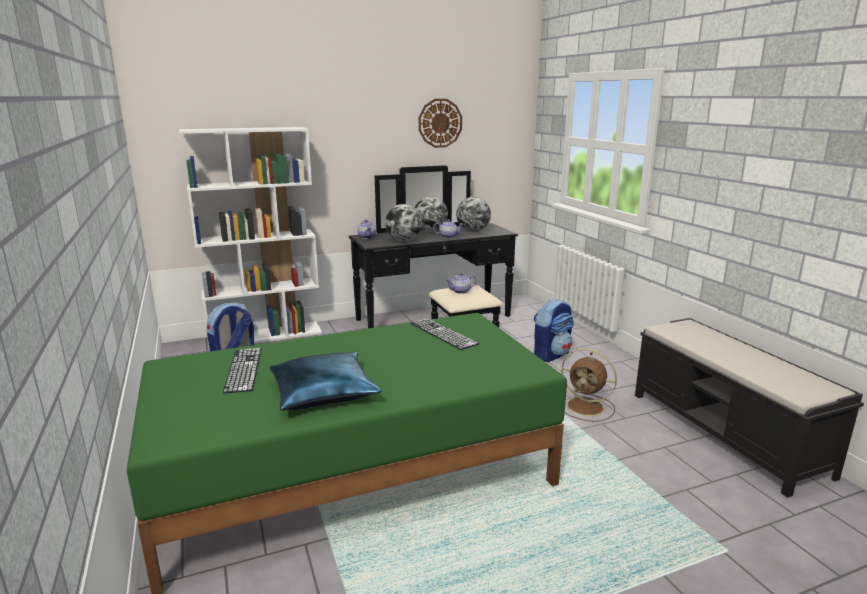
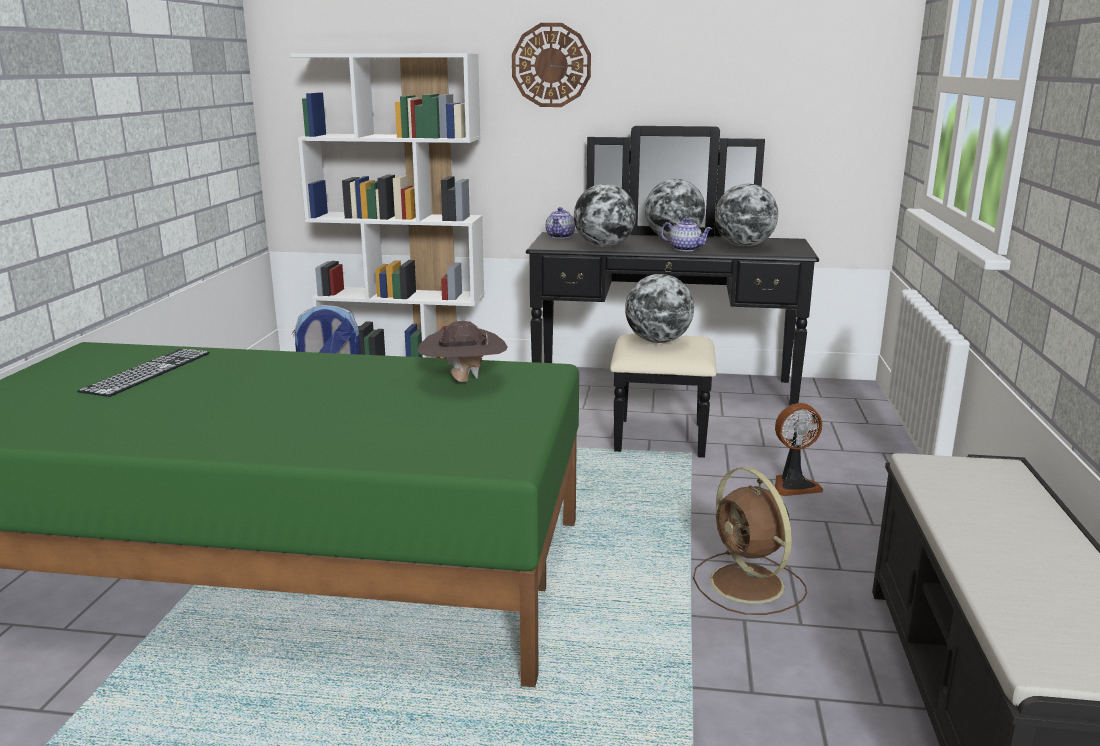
camera: 30 degrees right, 0 degrees up
blue pillow [269,351,382,411] -> none
keyboard [410,318,479,350] -> brown hat [417,321,508,382]
wall clock [419,99,462,148] -> wall clock moved to [512,23,591,107]
teapot [445,273,476,294] -> globe [625,274,694,343]
backpack [534,299,574,362] -> fan [775,403,823,496]

